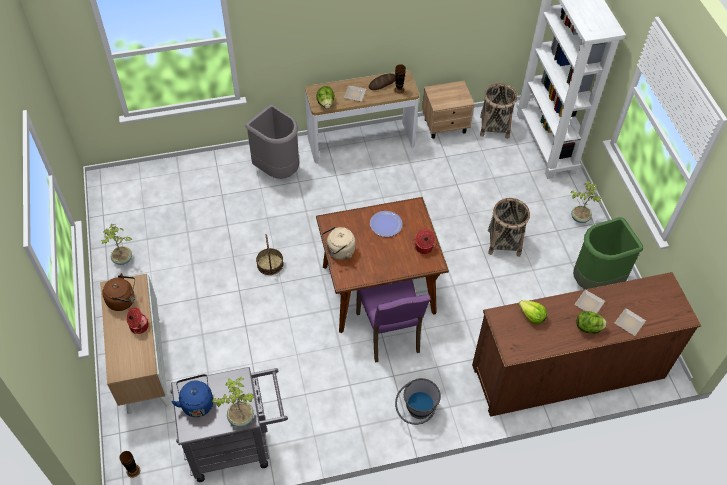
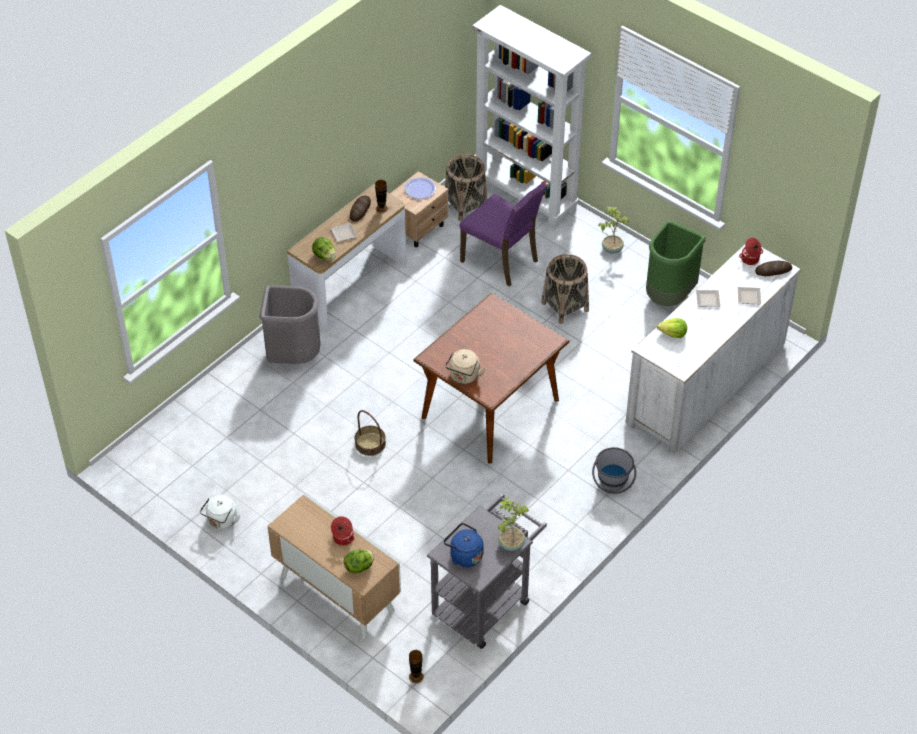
camera: 35 degrees left, 5 degrees down
potted plant [101,224,132,265] -> white kettle [200,495,240,529]
brown kettle [102,273,135,311] -> none
purple chair [356,280,431,363] -> purple chair moved to [460,183,547,287]
plate [370,211,403,237] -> plate moved to [404,177,436,199]
cooking pot [412,229,437,254] -> cooking pot moved to [739,238,763,265]
brown dresser [472,272,701,417] -> white dresser [625,245,801,454]
lettuce [577,311,607,334] -> lettuce moved to [344,549,374,574]
none -> bread [755,261,792,276]

